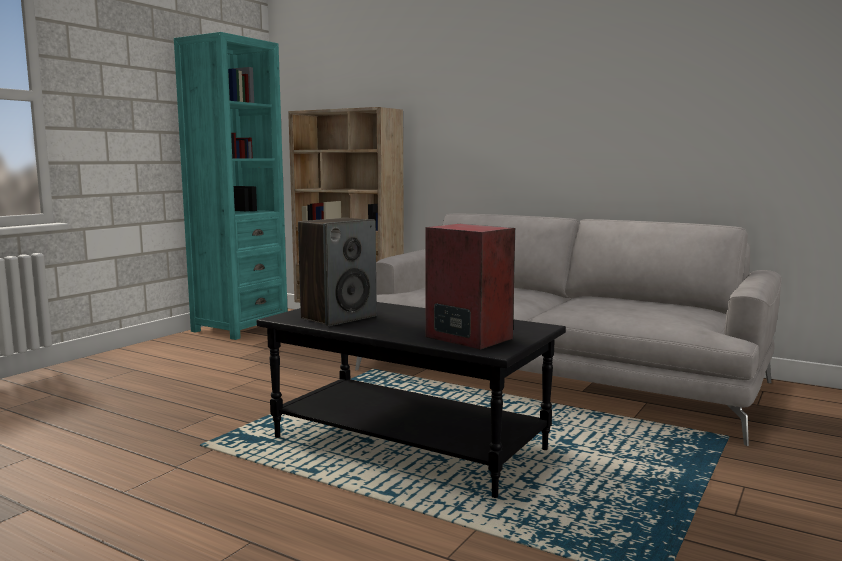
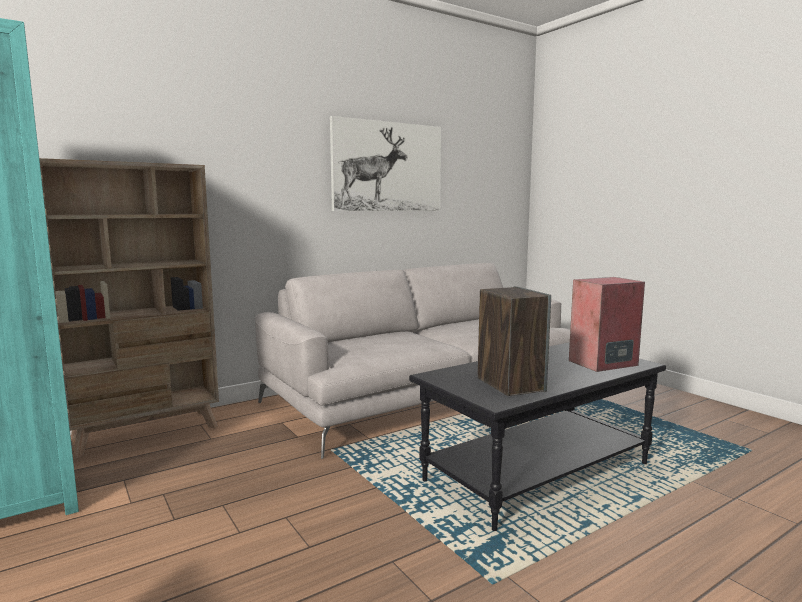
camera: 65 degrees left, 0 degrees up
none -> picture [330,116,441,211]

